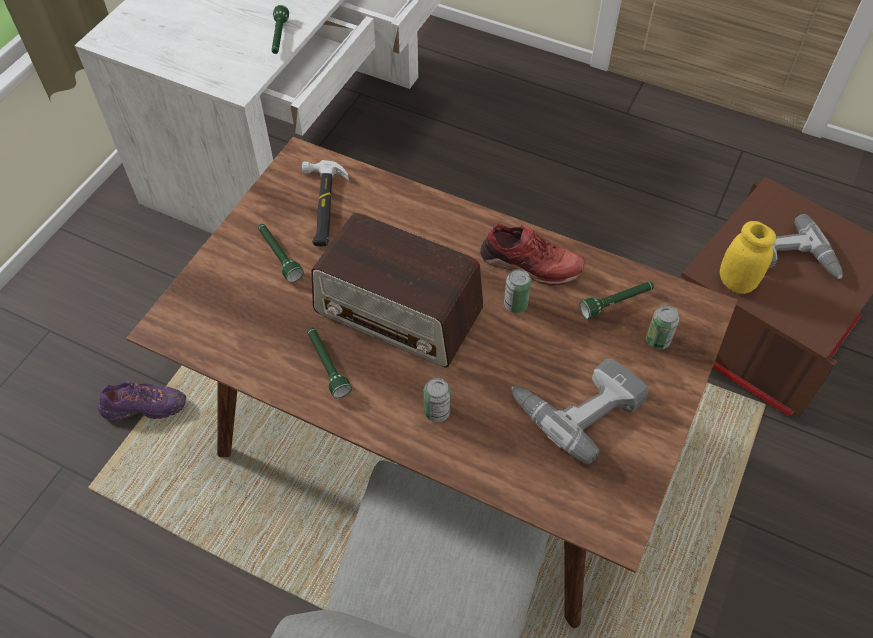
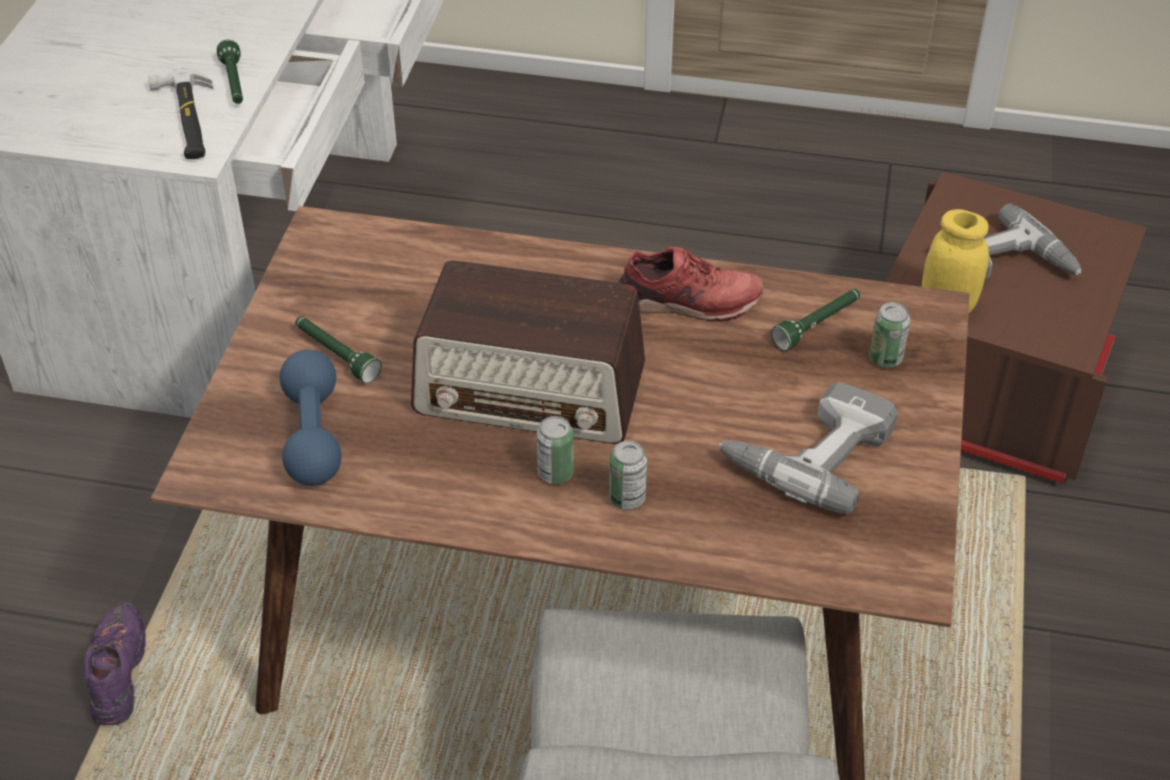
camera: 15 degrees left, 10 degrees down
purple shoe [98,380,186,420] -> purple shoe turned 75 degrees counterclockwise [84,602,146,726]
hammer [302,160,349,246] -> hammer moved to [148,69,214,159]
green flashlight [307,327,352,398] -> none
can [504,269,531,313] -> can moved to [537,416,574,484]
none -> blue dumbbell [280,350,342,486]

